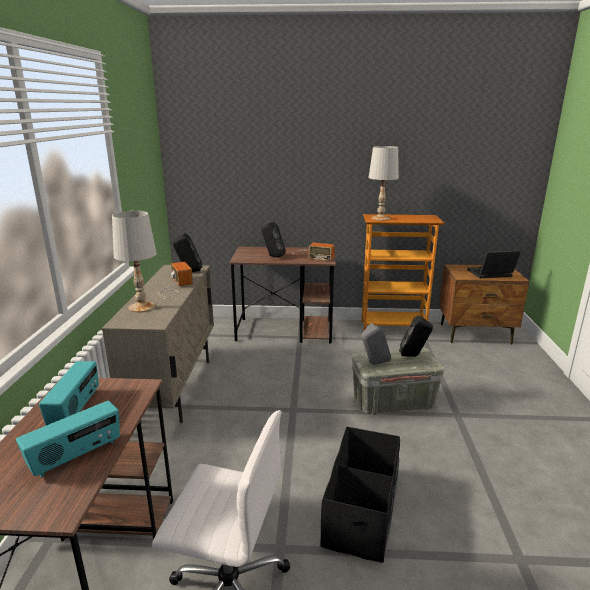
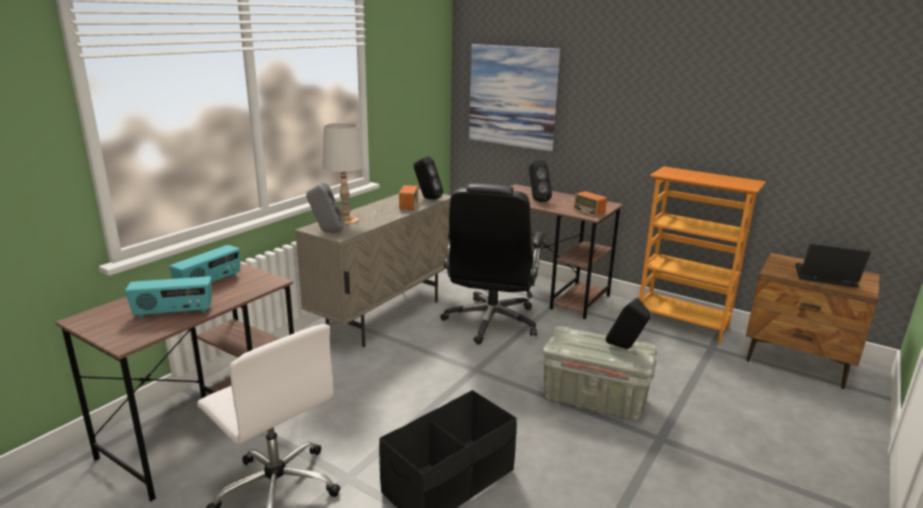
camera: 30 degrees right, 0 degrees up
grey speaker [361,323,391,365] -> grey speaker moved to [306,182,344,233]
white table lamp [369,146,399,221] -> none
none -> black office chair [440,184,546,345]
none -> picture [469,44,560,151]

